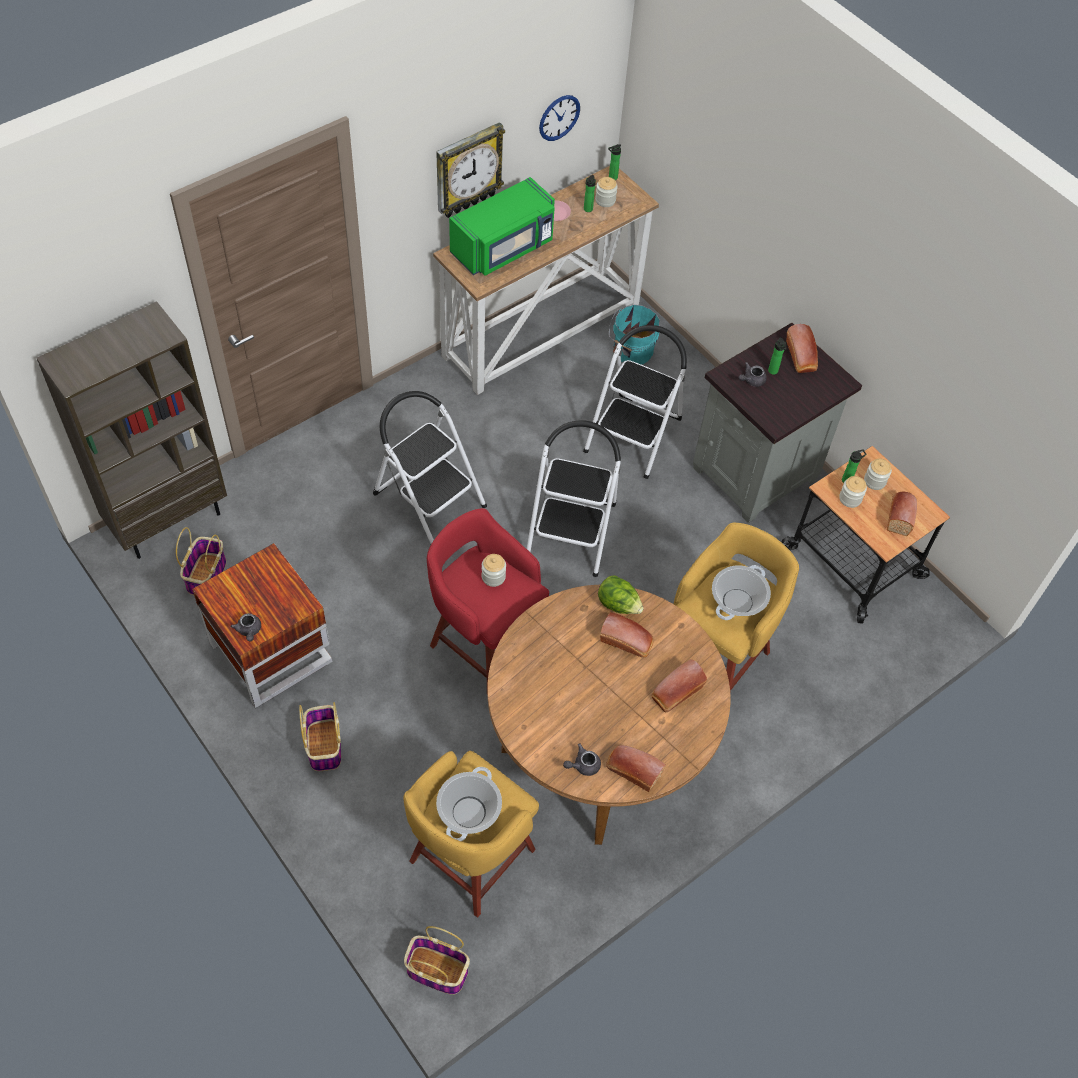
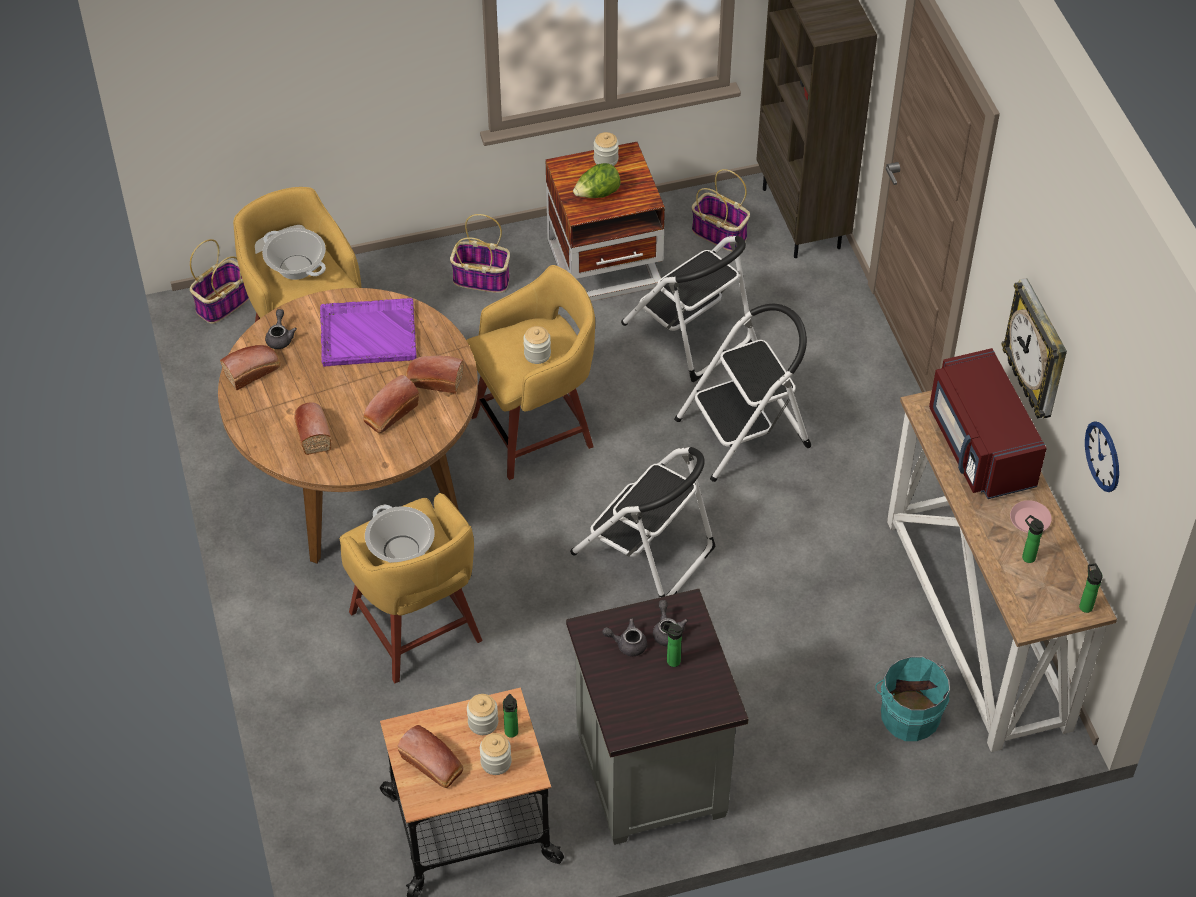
camera: 115 degrees right, 5 degrees down
grey teapot [231,613,261,642] -> grey teapot moved to [602,618,647,656]
red stool [427,508,549,684] -> yellow stool [466,265,595,480]
green microwave [449,177,555,276] -> red microwave [929,348,1047,499]
step ladder [583,325,687,479] -> step ladder moved to [621,236,752,382]
jar [595,177,618,207] -> jar moved to [594,132,619,166]
lettuce [598,575,644,614] -> lettuce moved to [573,163,621,198]
bread [786,324,818,373] -> bread moved to [406,356,464,394]
none -> purple tray [320,298,417,367]

